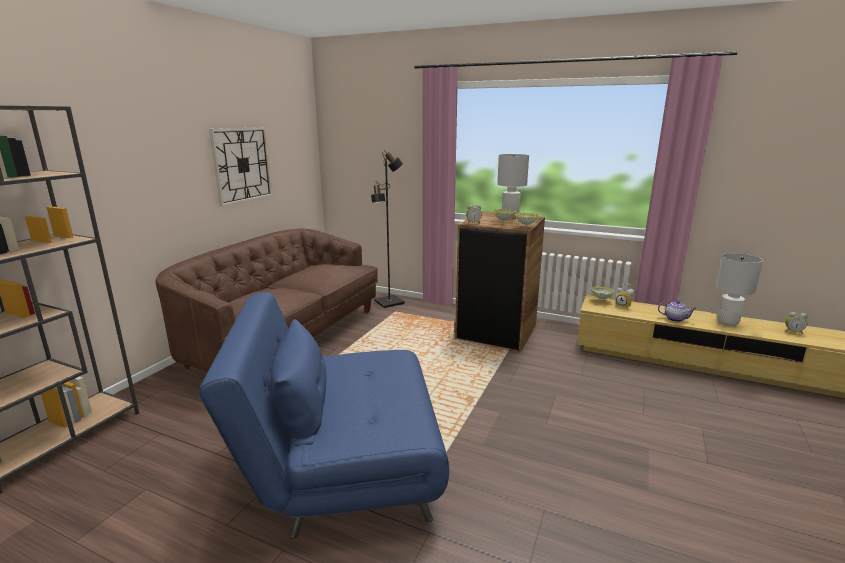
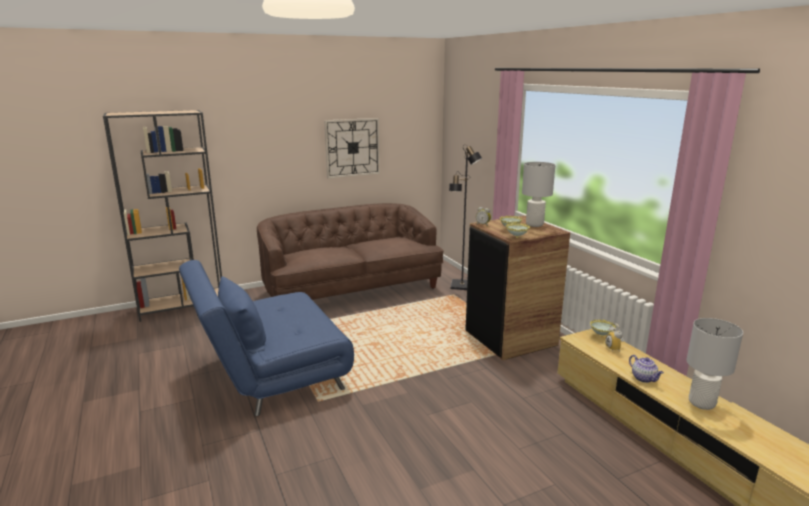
camera: 40 degrees right, 0 degrees up
blue armchair [199,292,449,539] -> blue armchair turned 60 degrees counterclockwise [179,260,354,416]
alarm clock [785,312,808,334] -> none

